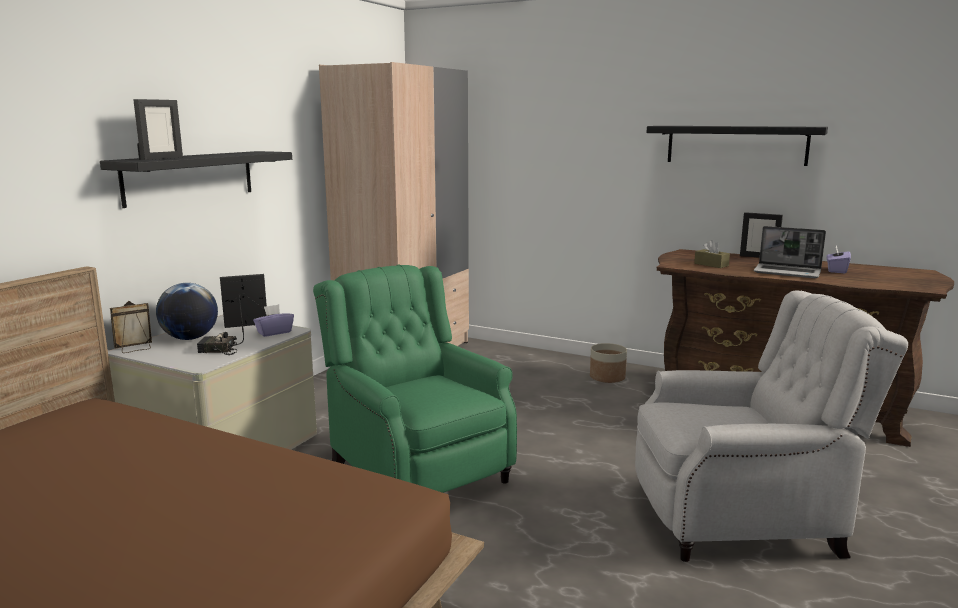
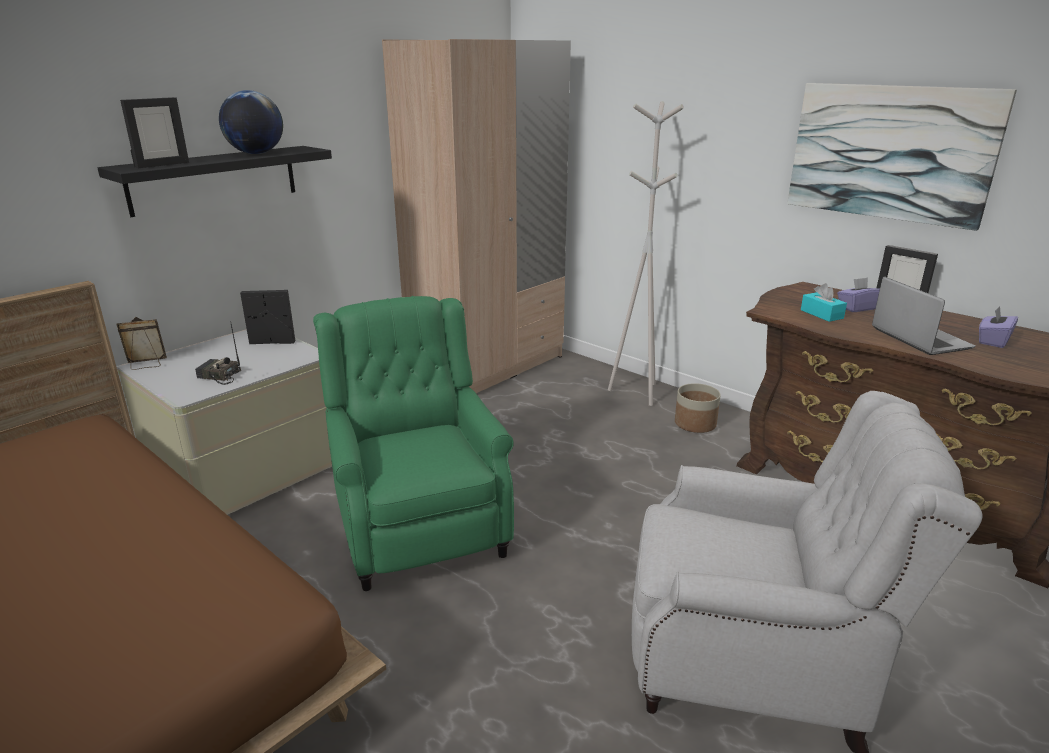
camera: 15 degrees right, 10 degrees up
globe [156,283,218,340] -> globe moved to [219,90,283,154]
purple tissue box [253,304,294,337] -> purple tissue box moved to [837,277,880,312]
black shelf [647,126,828,166] -> picture [787,83,1017,231]
brown tissue box [694,240,730,268] -> turquoise tissue box [801,283,847,322]
laptop [753,226,826,278] -> laptop turned 150 degrees counterclockwise [872,277,975,355]
none -> grey clothes rack [608,101,684,406]

